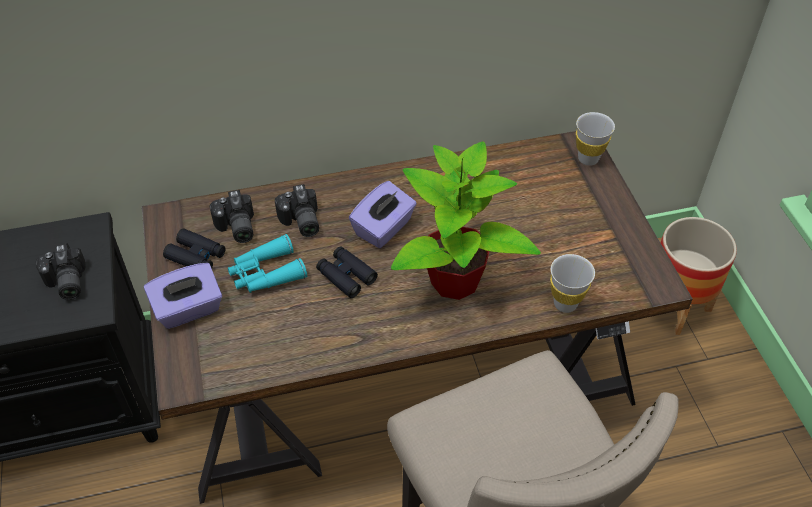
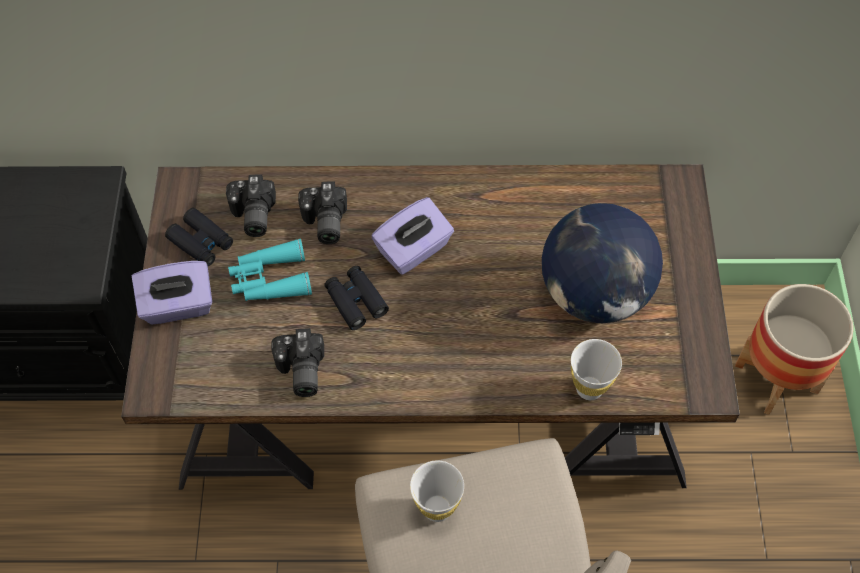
camera: 15 degrees right, 10 degrees up
camera [36,243,86,300] -> camera moved to [271,328,324,397]
potted plant [391,141,541,300] -> none
white cup [576,112,615,166] -> white cup moved to [410,460,464,522]
none -> globe [542,203,663,323]

